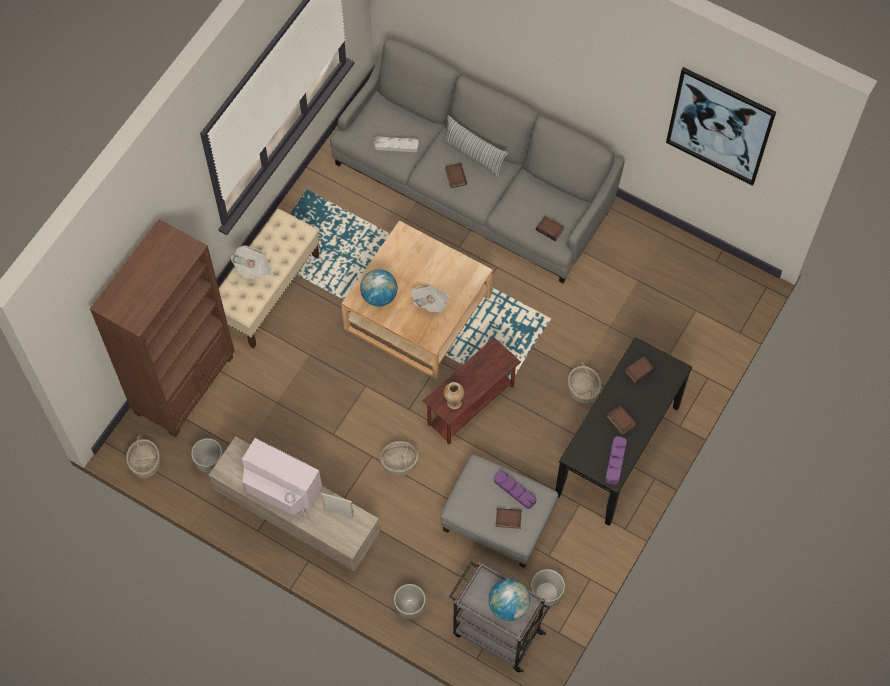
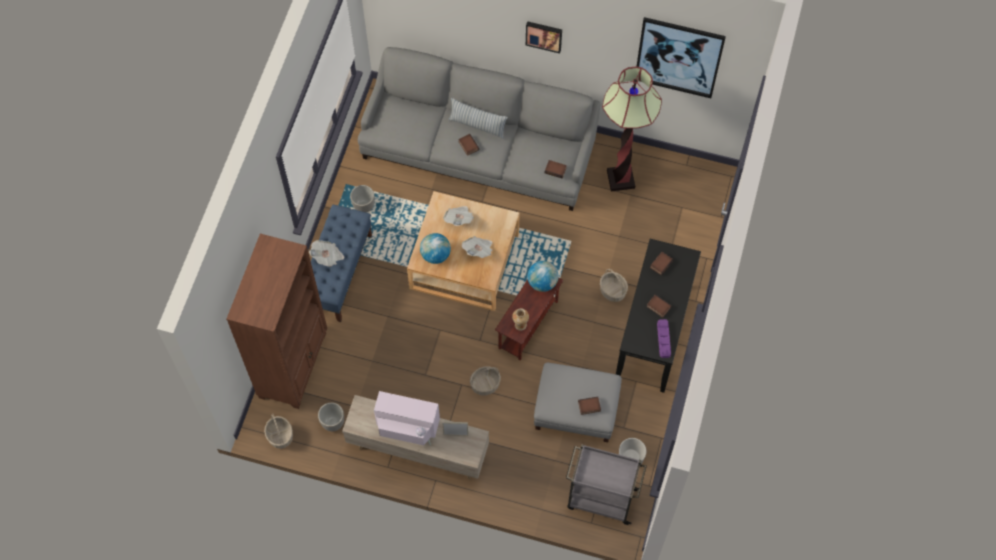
camera: 15 degrees left, 0 degrees up
beige bench [219,209,319,349] -> blue bench [311,205,372,322]
grey tray [374,137,419,152] -> none
planter [393,584,426,620] -> planter moved to [350,185,375,212]
globe [489,579,530,621] -> globe moved to [527,261,558,292]
purple tray [494,471,536,509] -> none
none -> newspaper [443,206,474,226]
none -> picture [526,21,562,54]
none -> floor lamp [602,66,662,191]

